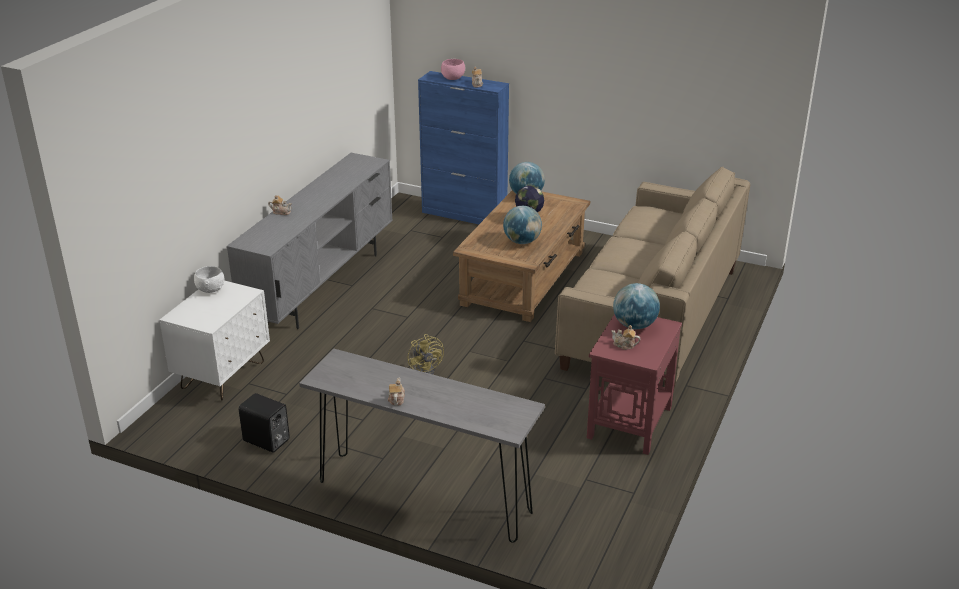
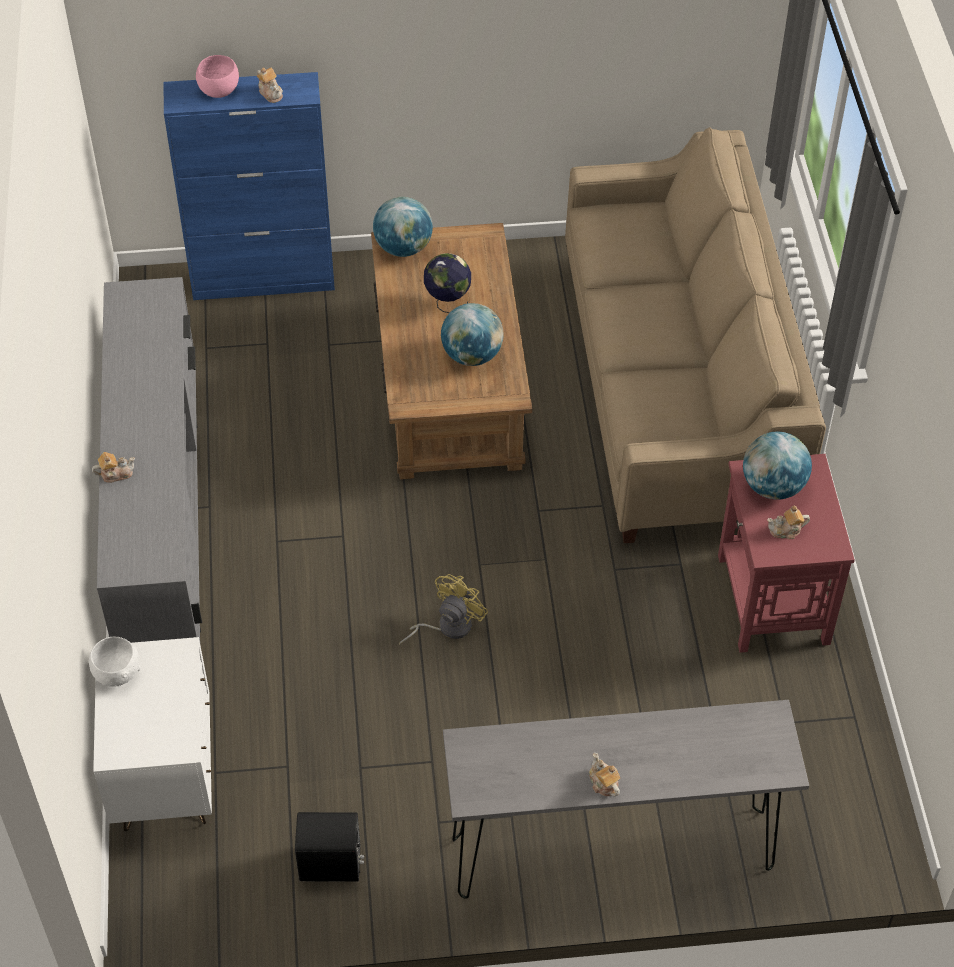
camera: 30 degrees left, 20 degrees up
yellow fan [407,334,444,374] -> yellow fan turned 90 degrees counterclockwise [399,574,488,645]

